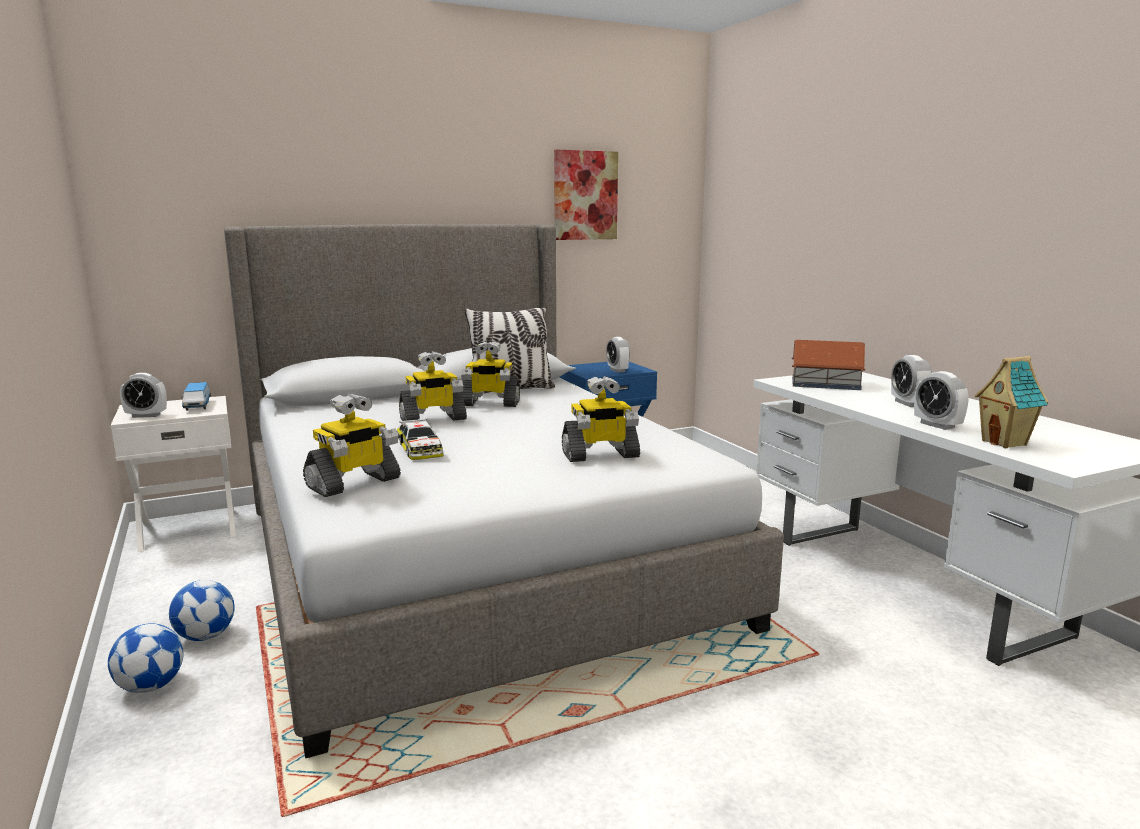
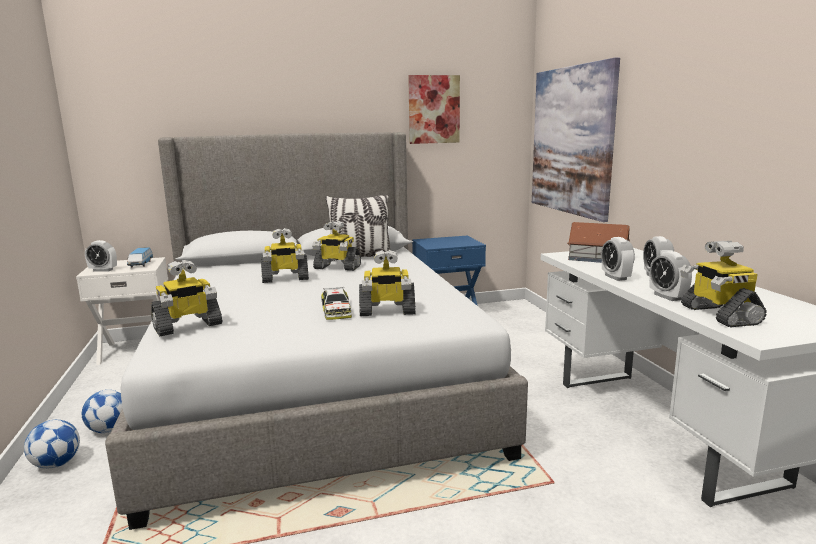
camera: 10 degrees right, 0 degrees up
toy car [397,418,443,460] -> toy car moved to [321,286,352,320]
alarm clock [606,337,630,373] -> alarm clock moved to [601,237,635,281]
toy house [974,356,1049,448] -> toy robot [680,241,767,327]
none -> picture [532,57,620,222]

